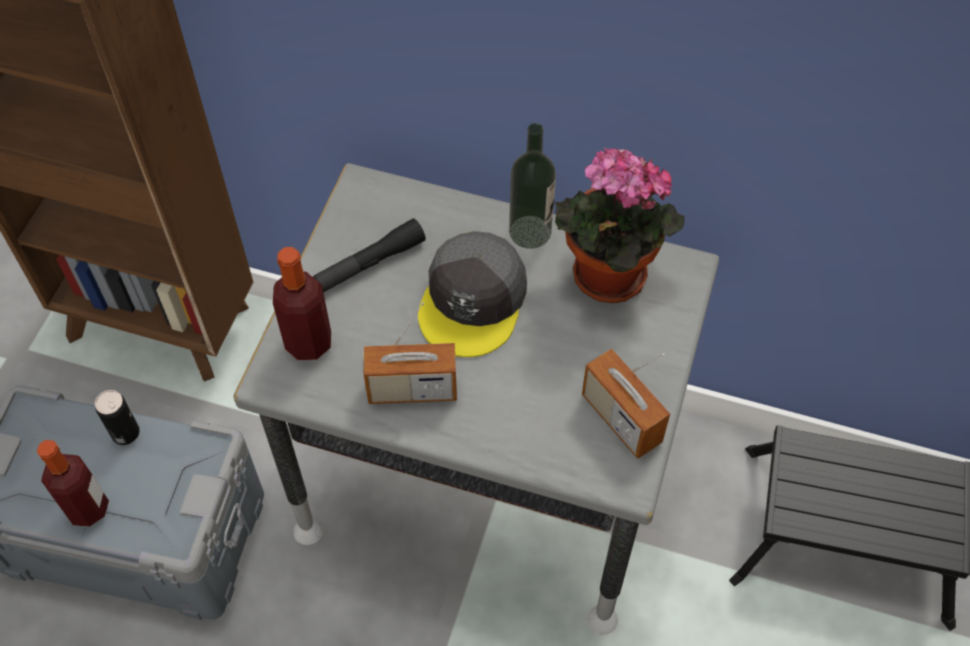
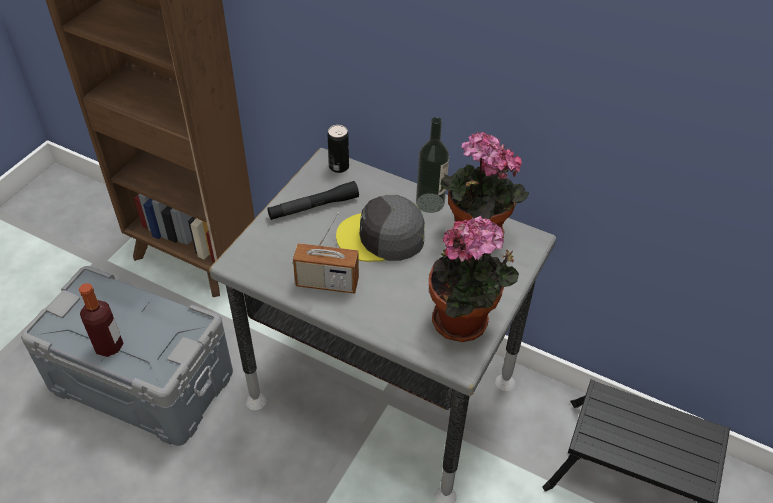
camera: 10 degrees right, 10 degrees down
can [95,390,140,445] -> can moved to [327,125,349,173]
bottle [273,247,331,360] -> none
grey cap [418,231,527,357] -> grey cap turned 60 degrees clockwise [336,195,425,262]
radio [582,349,670,459] -> potted plant [429,216,519,342]

